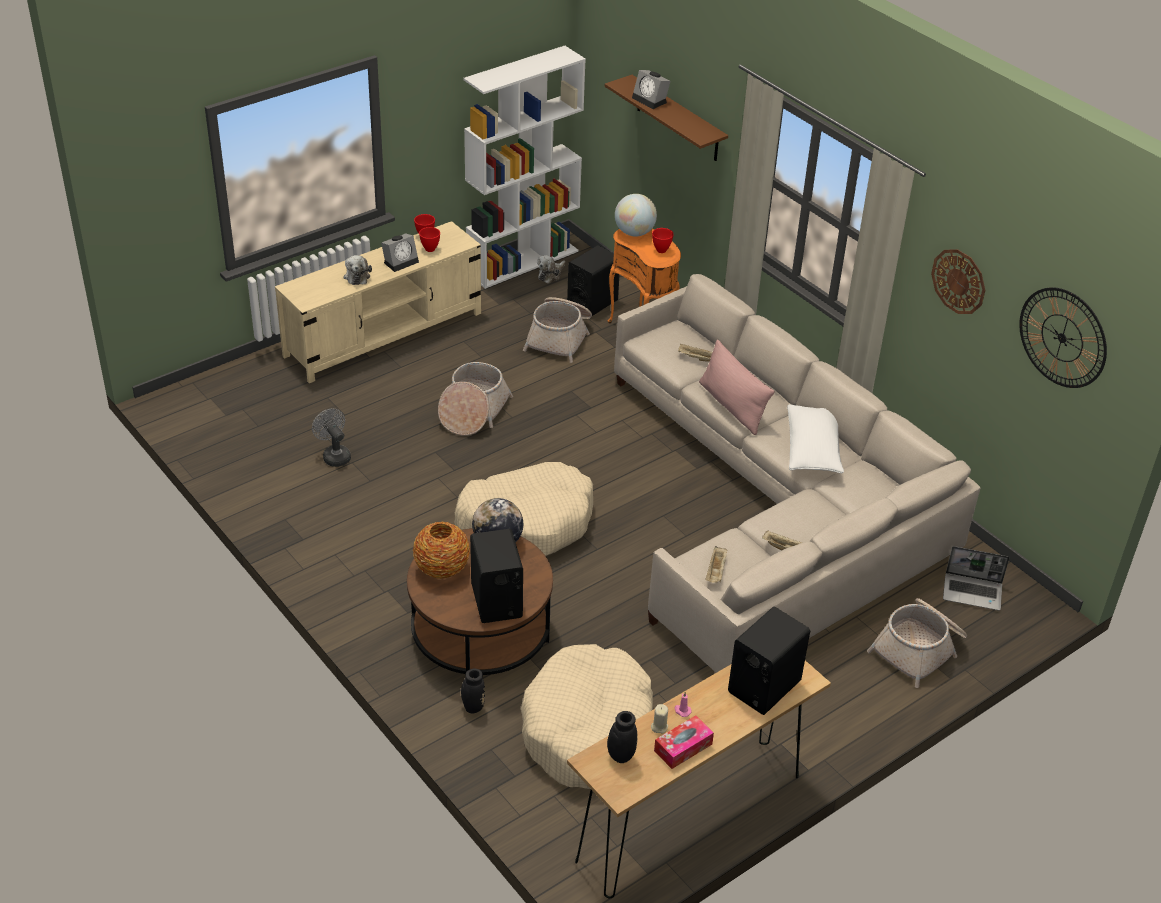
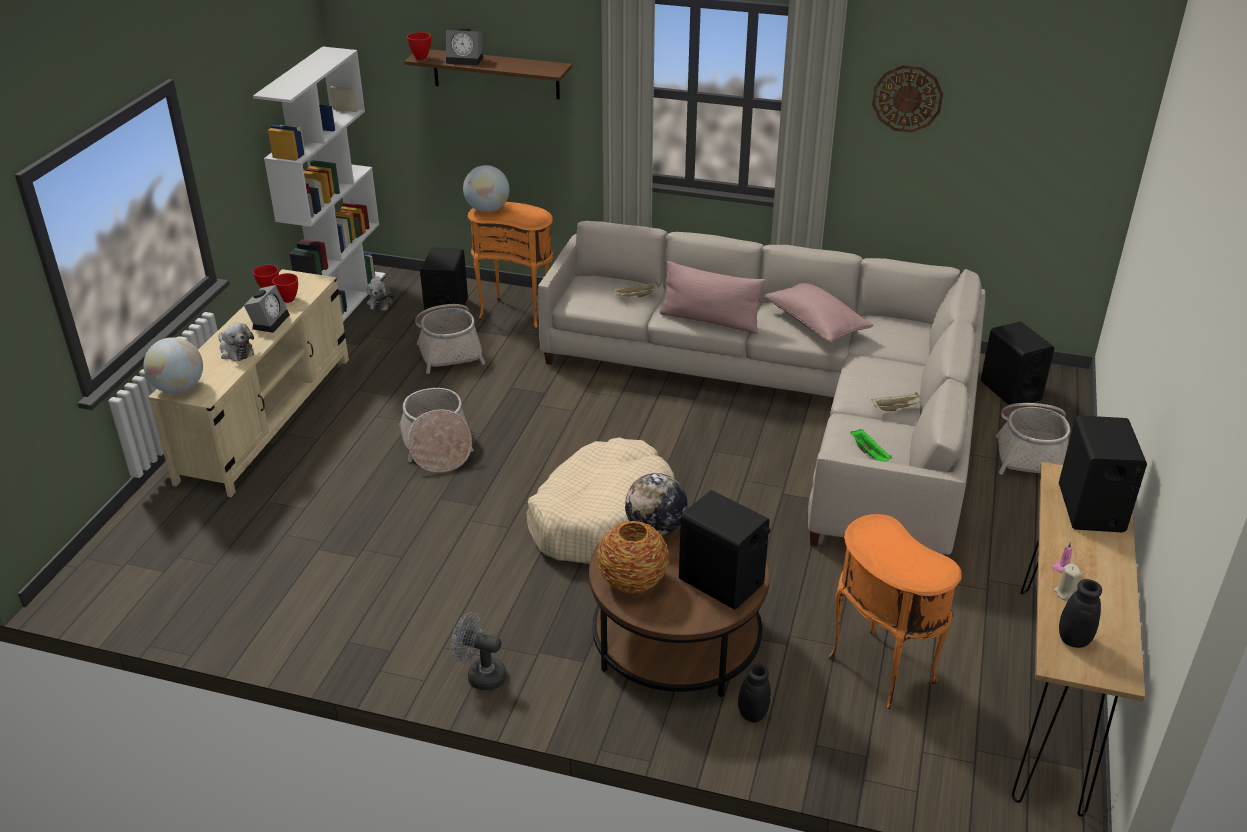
camera: 35 degrees left, 5 degrees down
grey fan [312,409,351,467] -> grey fan moved to [451,612,507,690]
beige dog bed [521,644,653,789] -> orange side table [828,514,962,709]
red bowl [652,228,674,253] -> red bowl moved to [407,32,431,60]
tissue box [654,715,714,769] -> none
beige tray [705,546,727,583] -> green tray [850,429,892,462]
white pillow [787,404,844,473] -> pink pillow [764,283,873,343]
laptop [943,546,1010,611] -> black speaker [981,322,1054,405]
wall clock [1019,287,1107,388] -> none
none -> globe [143,337,203,394]

